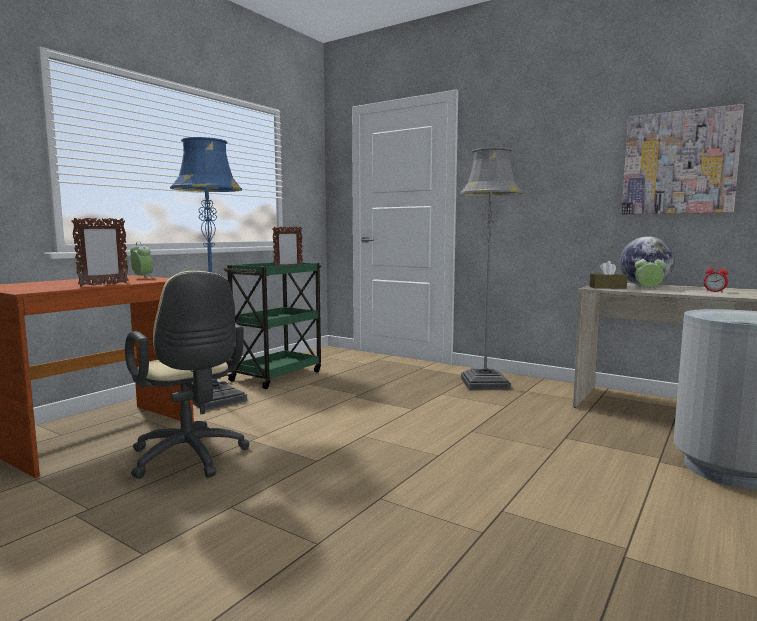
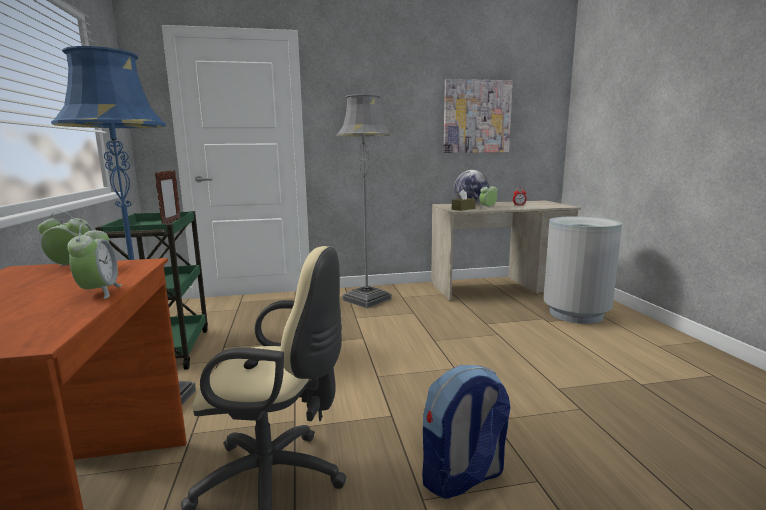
camera: 45 degrees left, 5 degrees up
picture frame [71,218,129,287] -> alarm clock [67,224,122,299]
none -> backpack [422,365,510,499]

